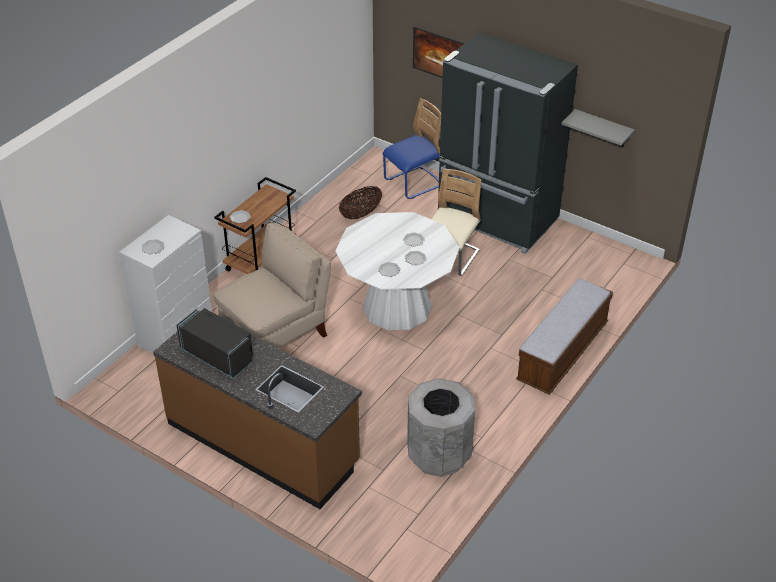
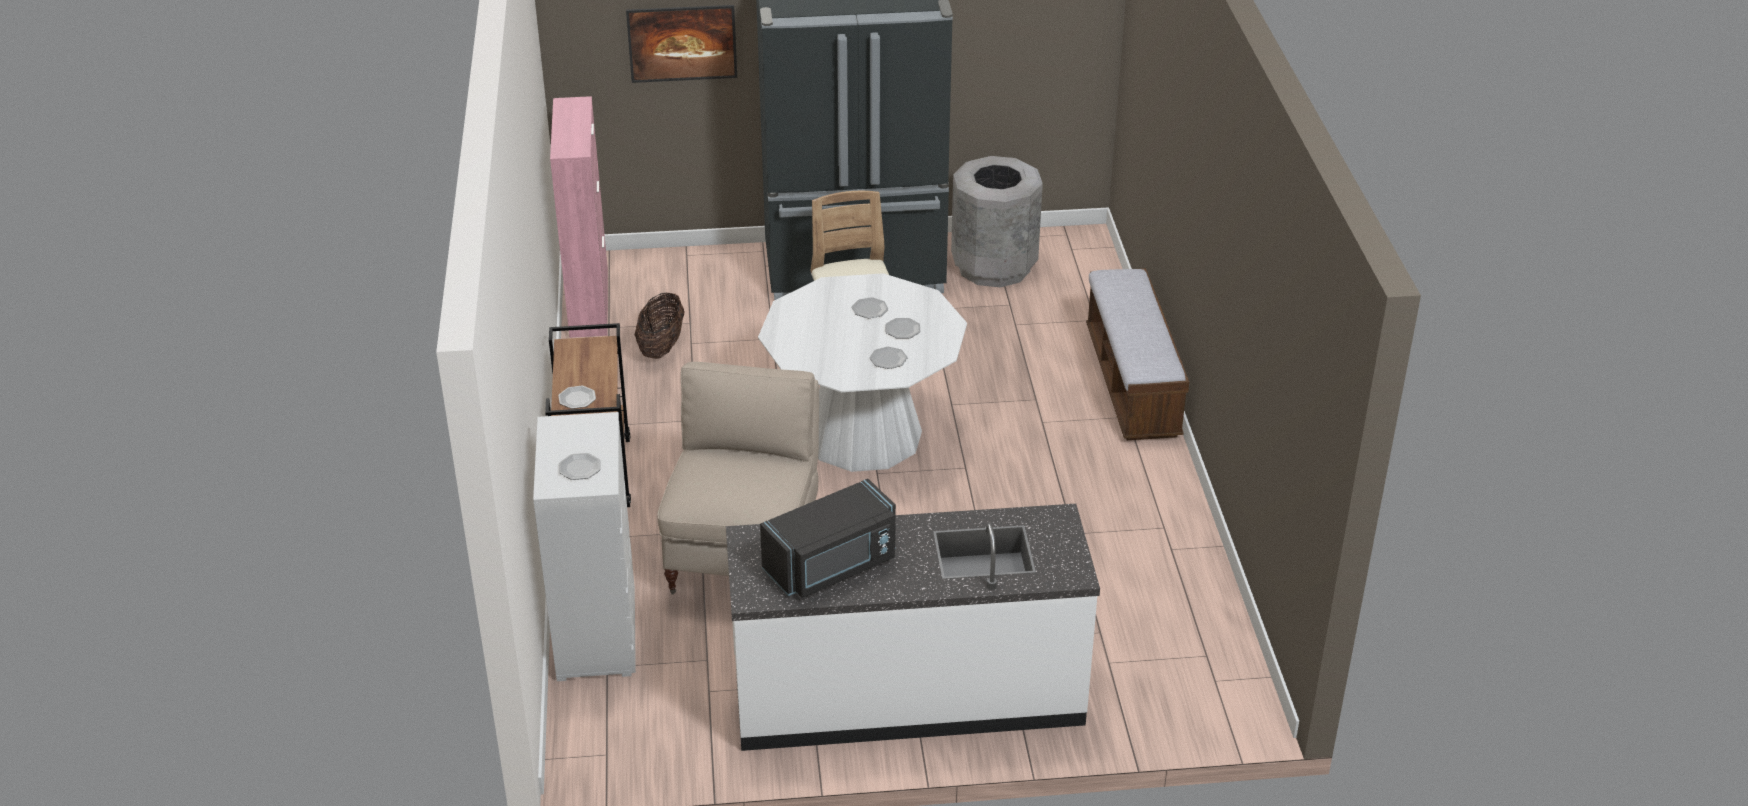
camera: 40 degrees left, 5 degrees down
brown counter [153,331,362,509] -> white counter [726,504,1100,751]
black microwave [177,308,253,379] -> black microwave turned 150 degrees clockwise [760,479,896,598]
blue chair [383,98,441,199] -> none
grey trash can [407,378,475,477] -> grey trash can moved to [951,156,1043,287]
grey shelf [561,109,635,147] -> none
none -> pink cabinet [550,96,608,338]

